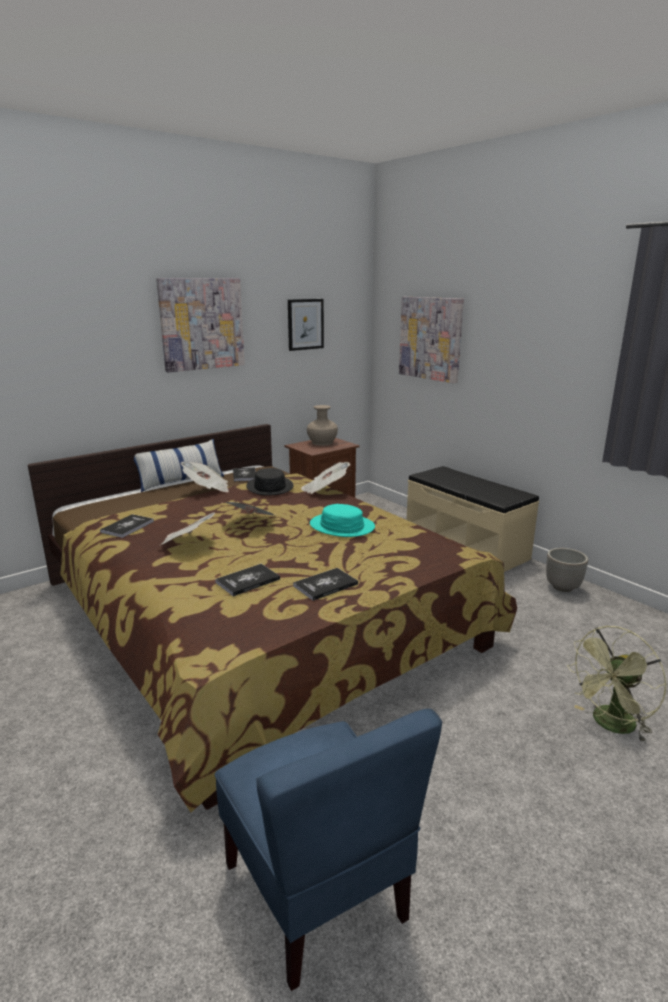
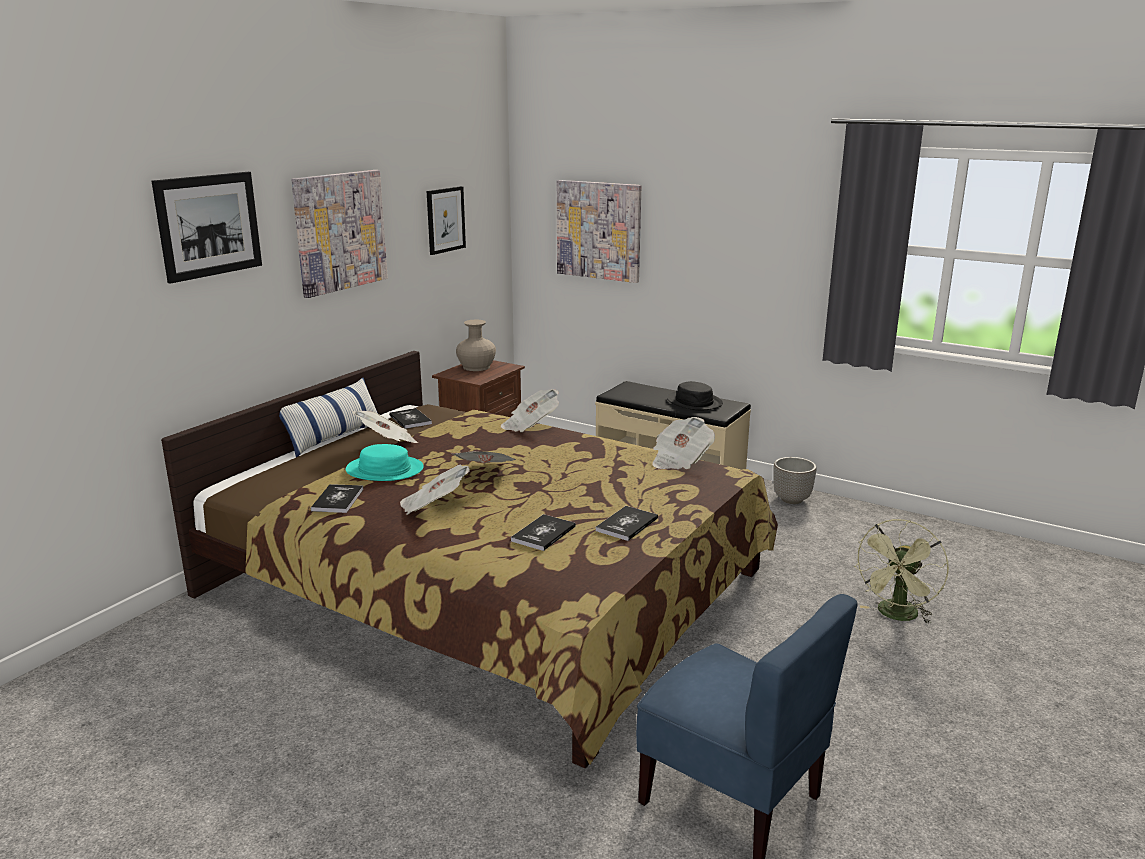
camera: 20 degrees left, 0 degrees up
black hat [246,468,294,496] -> black hat moved to [667,381,723,410]
turquoise hat [310,504,375,537] -> turquoise hat moved to [346,444,424,481]
none -> picture [152,172,262,284]
none -> newspaper [652,417,715,469]

